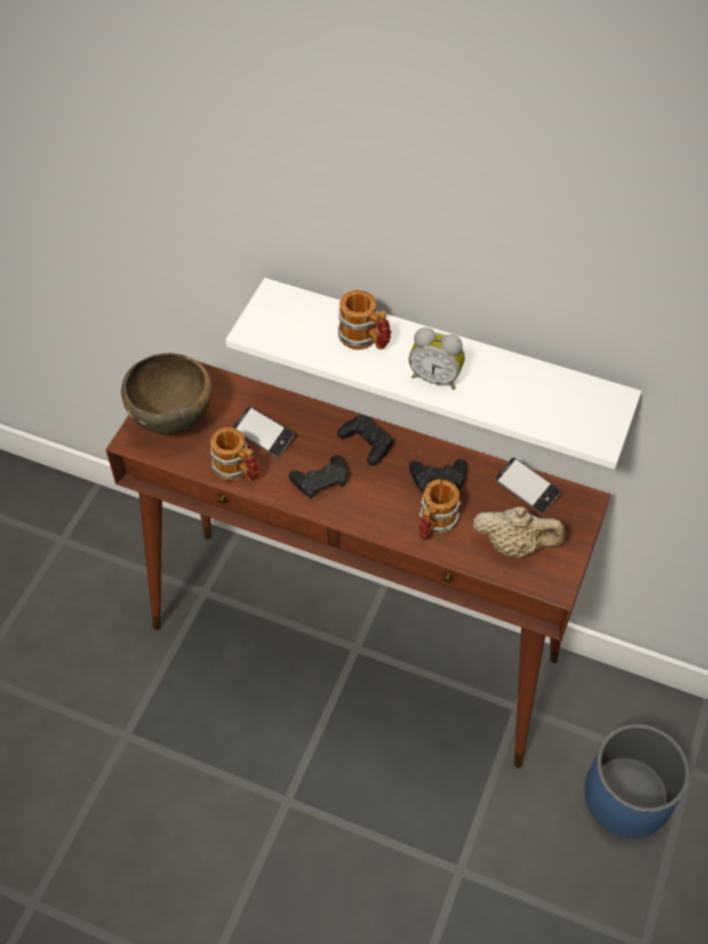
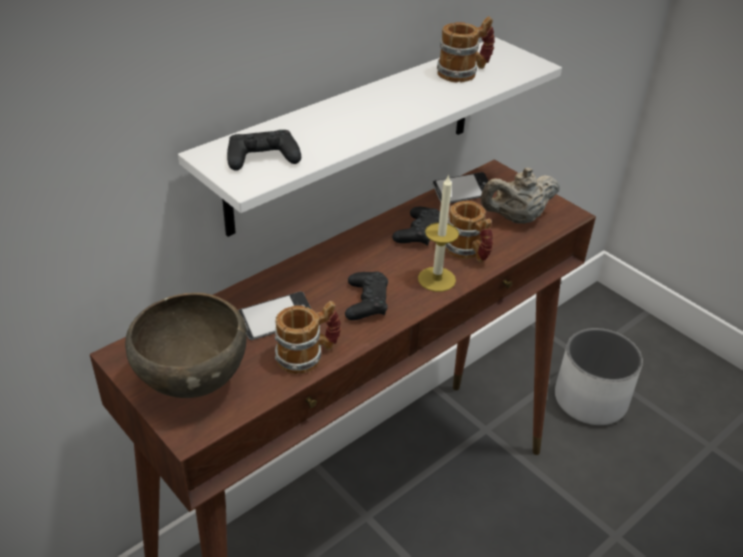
camera: 65 degrees left, 15 degrees down
black game controller [337,415,393,466] -> black game controller moved to [227,130,301,171]
mug [338,290,391,350] -> mug moved to [437,16,495,83]
alarm clock [409,327,465,390] -> none
beige teapot [473,507,566,558] -> beige teapot turned 150 degrees counterclockwise [481,168,560,224]
blue planter [585,724,689,838] -> white planter [555,328,643,426]
none -> candle [418,174,459,292]

